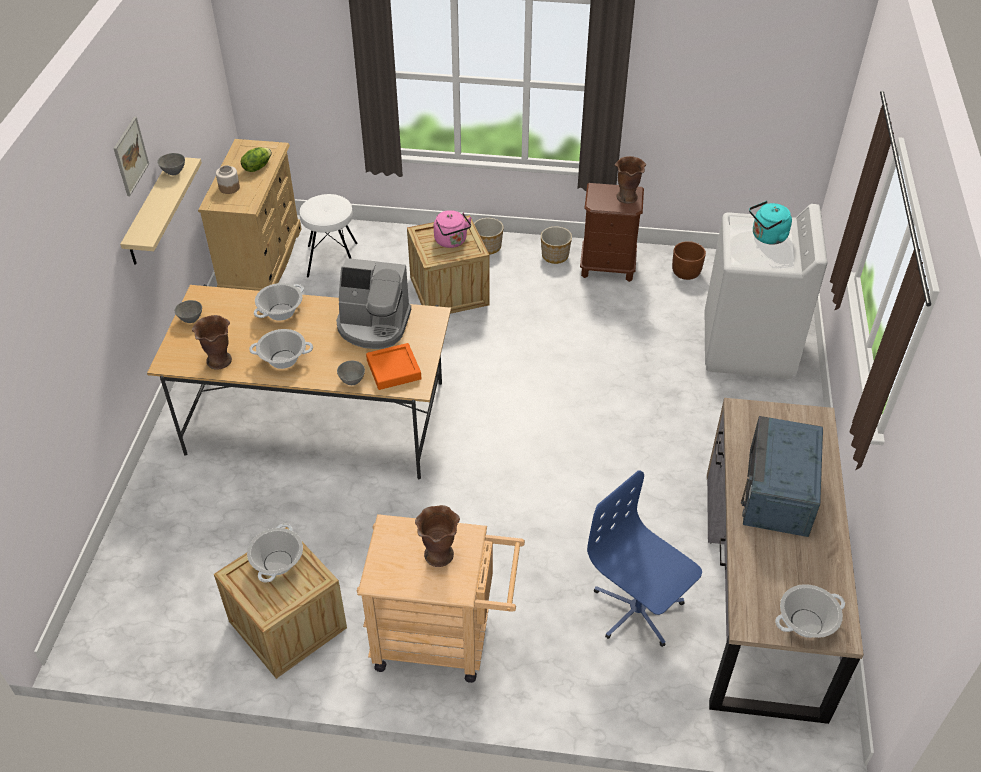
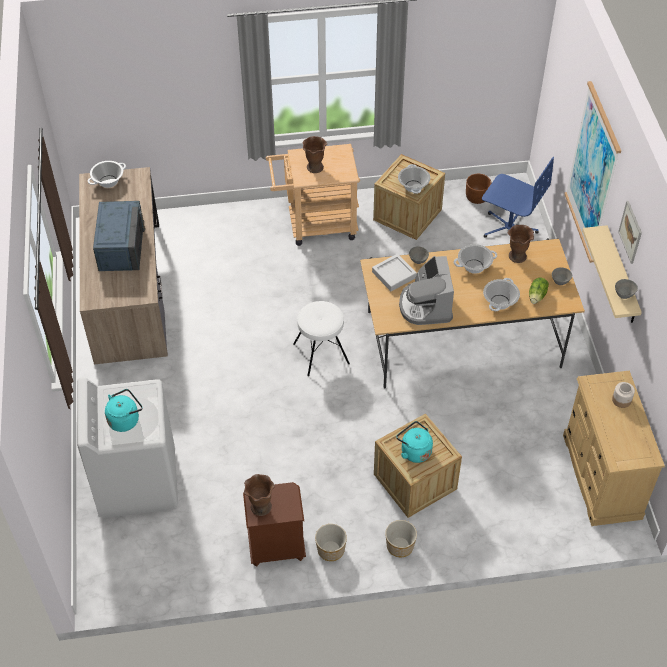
camera: 165 degrees right, 5 degrees up
lettuce [241,147,272,172] -> lettuce moved to [529,278,549,304]
white stool [300,194,358,278] -> white stool moved to [293,301,350,376]
coffee machine [336,258,411,349] -> coffee machine turned 90 degrees counterclockwise [399,256,454,325]
orange tray [366,343,422,390] -> grey tray [372,254,417,291]
pink kettle [434,210,472,248] -> turquoise kettle [396,421,433,463]
blue office chair [587,470,702,647] -> blue office chair moved to [482,157,554,238]
brown planter [672,241,706,280] -> brown planter moved to [466,174,491,204]
none -> picture [565,81,621,263]

